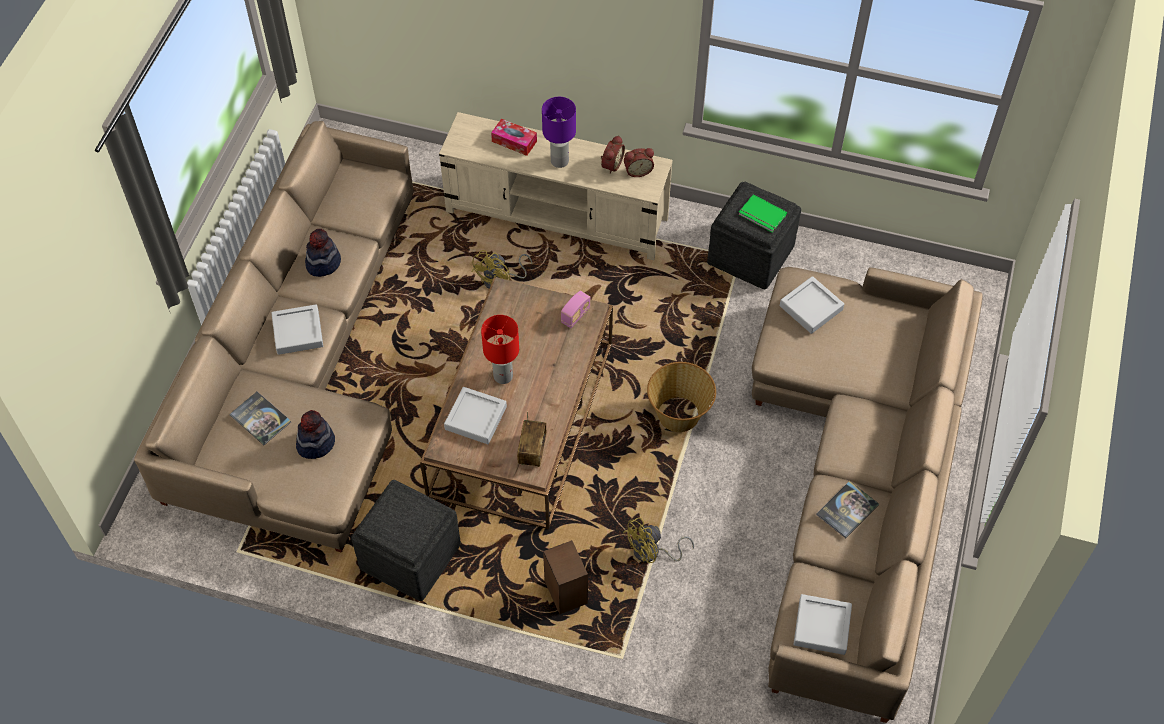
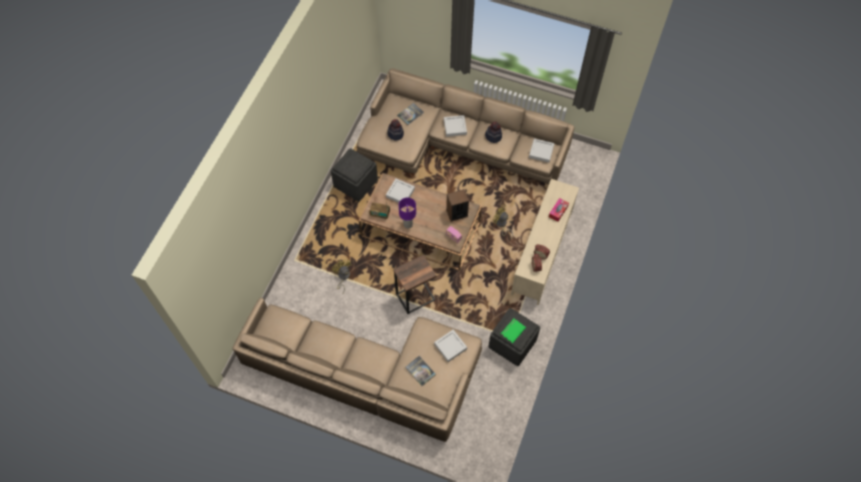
camera: 95 degrees right, 5 degrees up
red table lamp [481,315,519,384] -> none
purple table lamp [542,97,576,168] -> purple table lamp moved to [399,197,416,229]
speaker [543,540,588,614] -> speaker moved to [446,189,469,222]
basket [647,362,716,432] -> side table [393,255,436,314]
grey tray [793,594,852,655] -> grey tray moved to [529,138,555,163]
book [816,481,879,538] -> book moved to [405,356,436,386]

